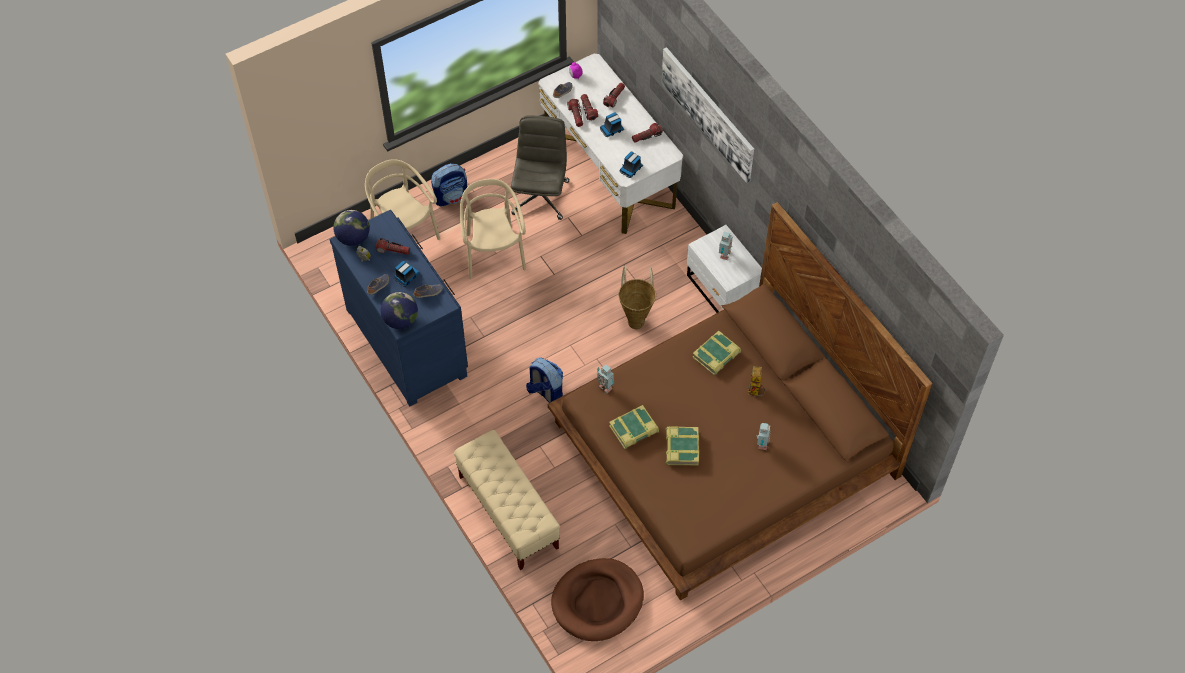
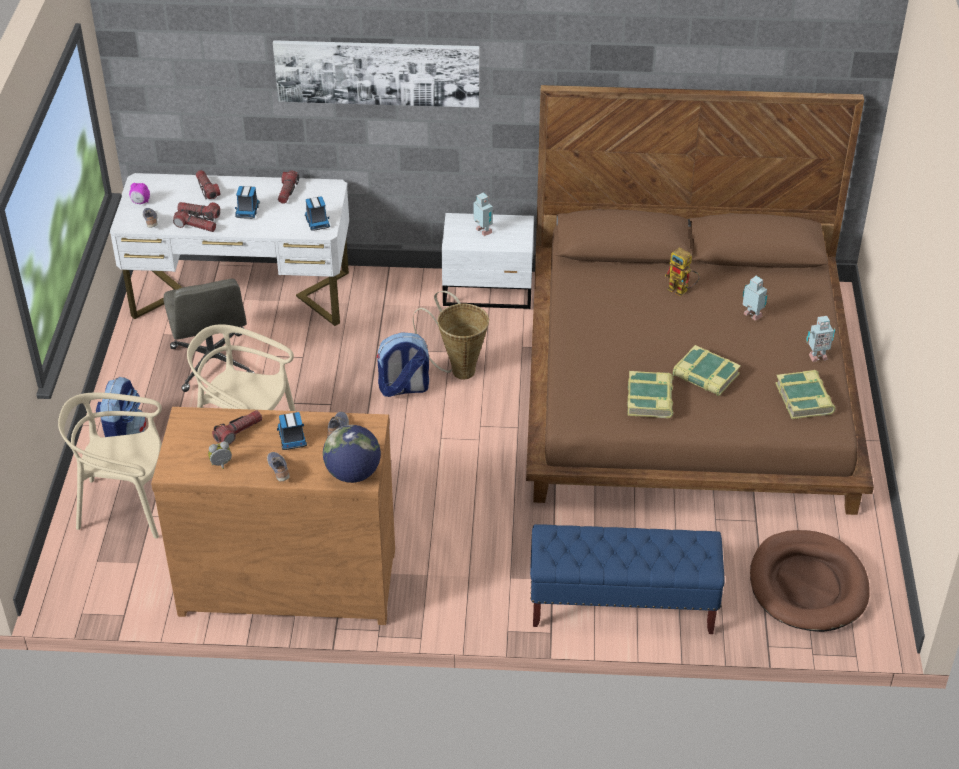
camera: 55 degrees left, 15 degrees down
blue dresser [330,210,468,406] -> brown dresser [151,407,395,625]
globe [333,210,370,246] -> none
beige bench [454,430,560,570] -> blue bench [530,524,725,634]
grey office chair [511,115,569,220] -> grey office chair turned 150 degrees counterclockwise [163,278,255,392]
backpack [526,357,563,403] -> backpack moved to [377,332,429,397]
toy robot [597,364,614,394] -> toy robot moved to [807,316,835,362]
book [693,331,741,375] -> book moved to [776,370,836,419]

